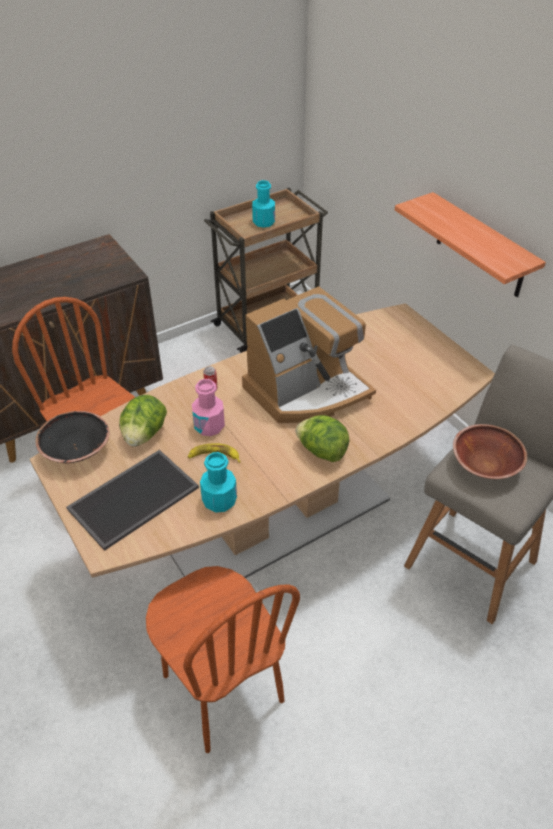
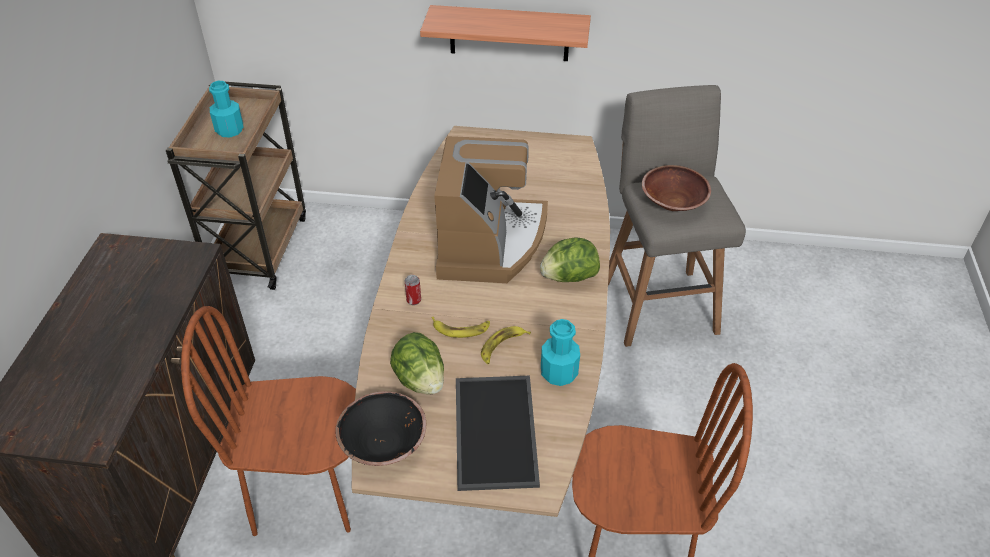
camera: 50 degrees left, 0 degrees up
pink bottle [192,379,225,436] -> banana [432,317,490,338]

